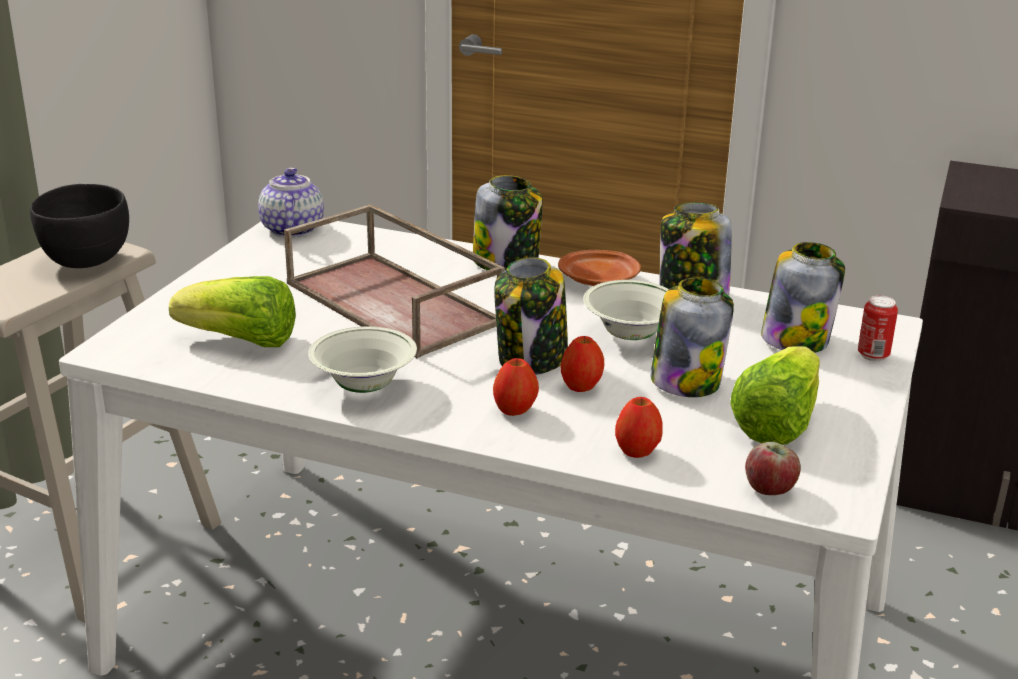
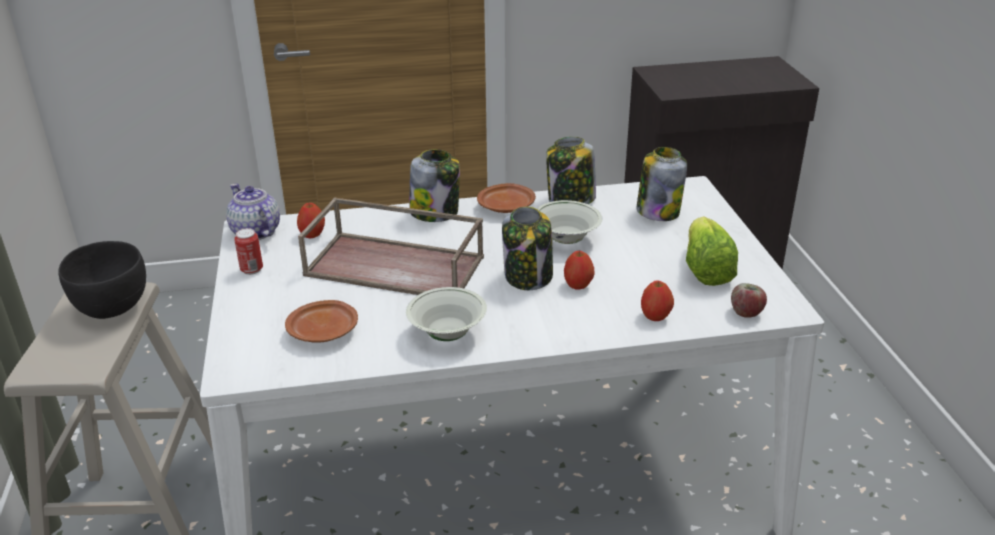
camera: 30 degrees left, 5 degrees up
lettuce [169,276,296,347] -> brown plate [285,300,358,343]
apple [493,358,539,416] -> apple moved to [297,203,325,238]
jar [650,277,734,397] -> none
can [858,295,898,361] -> can moved to [234,228,263,275]

